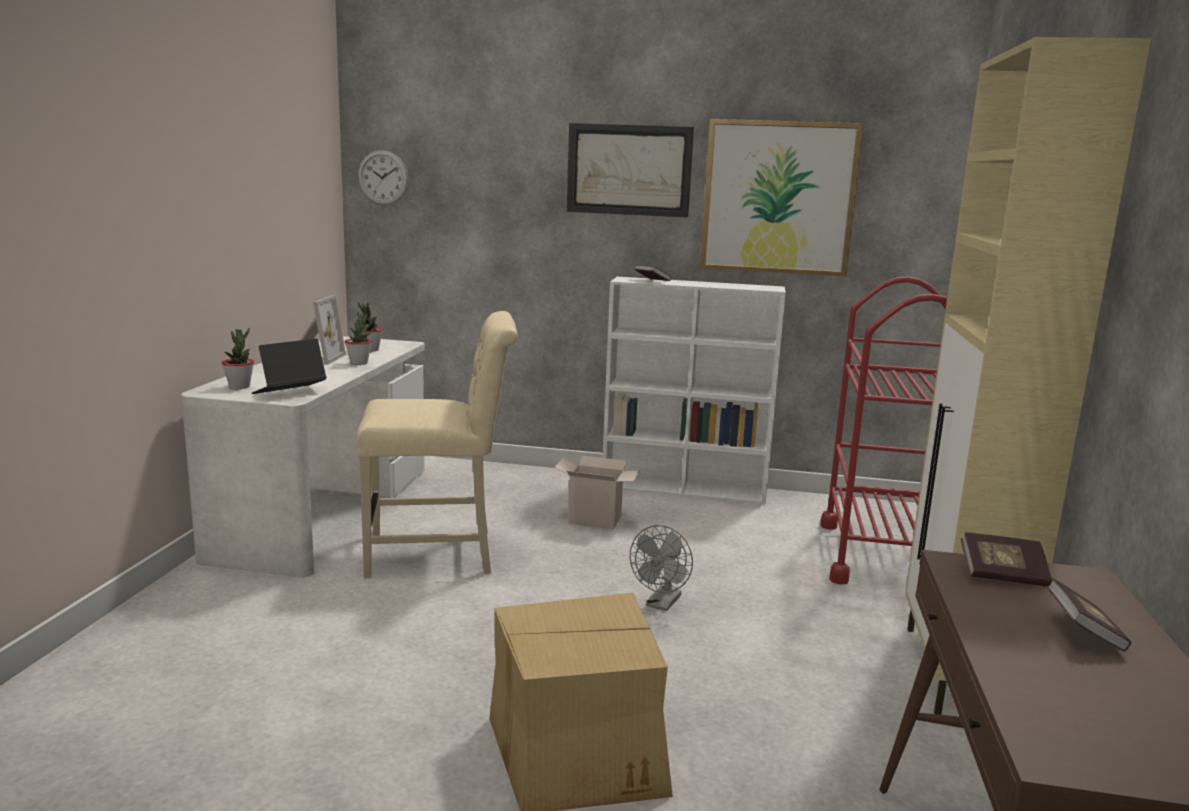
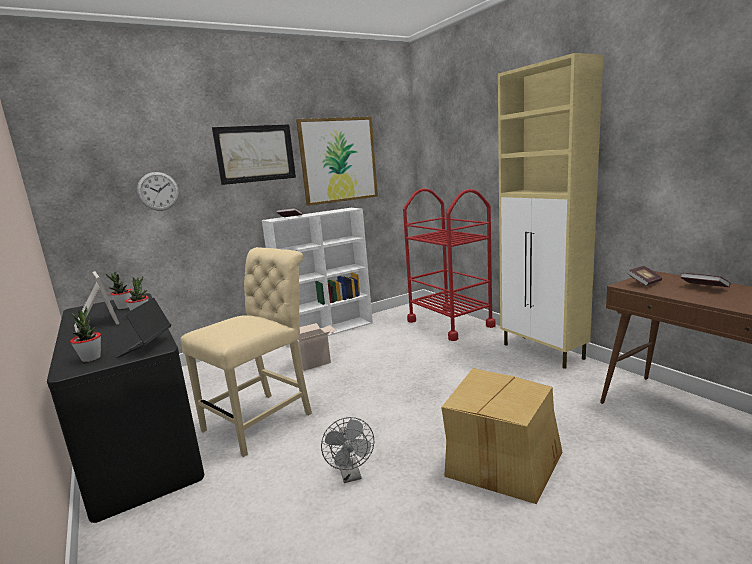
camera: 40 degrees left, 0 degrees up
white desk [181,336,425,578] -> black desk [47,293,204,523]
wall clock [358,150,409,205] -> wall clock moved to [137,172,179,211]
grey fan [630,525,693,611] -> grey fan moved to [321,417,374,483]

